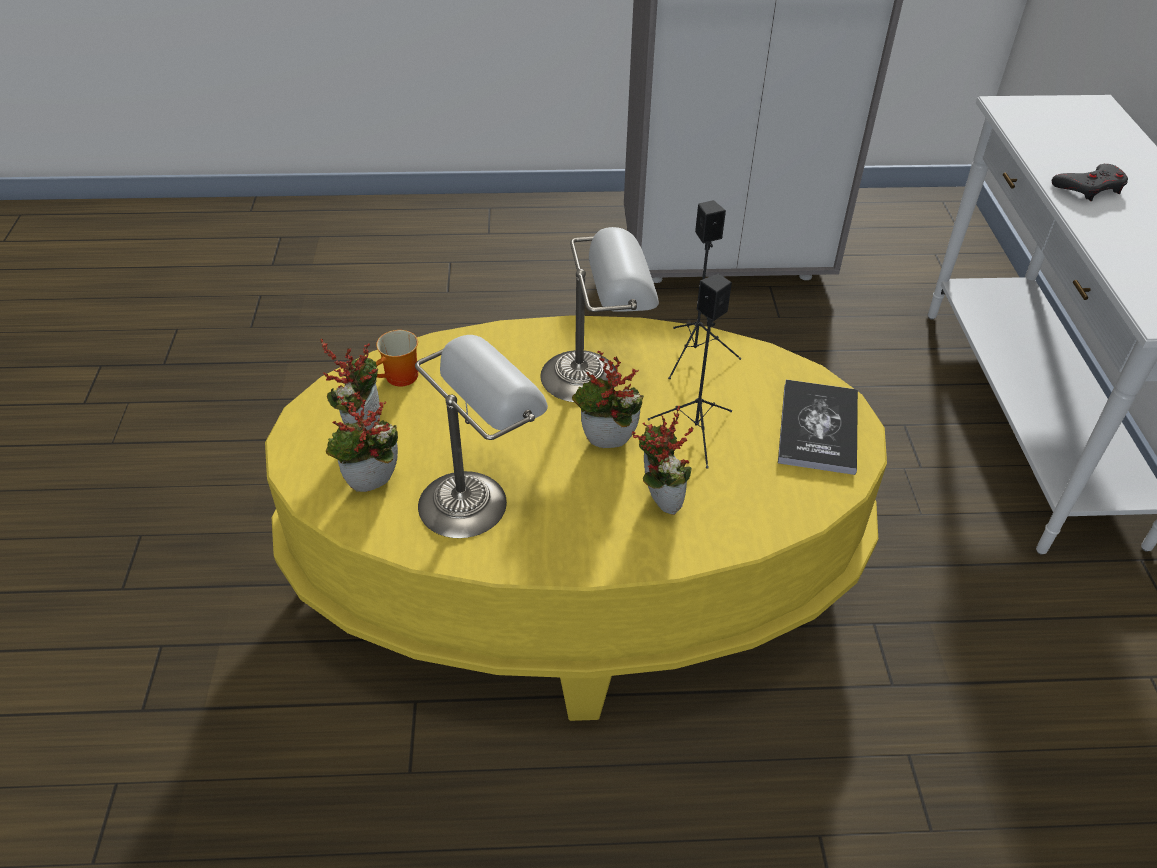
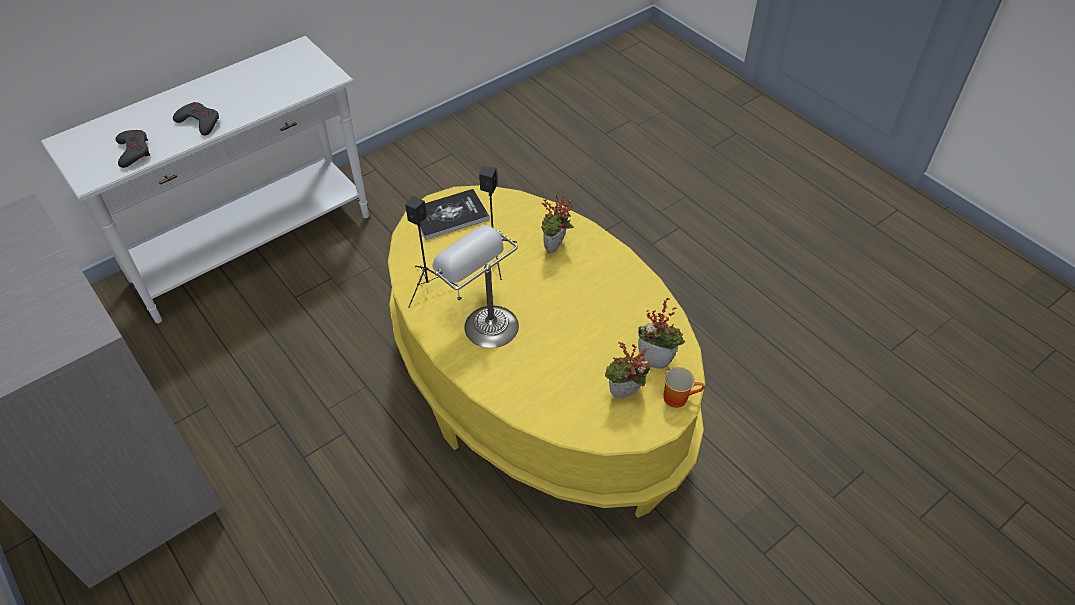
camera: 125 degrees left, 5 degrees up
mug [376,330,418,387] -> mug moved to [663,367,705,408]
white table lamp [415,335,548,538] -> none
potted plant [572,350,644,448] -> none
none -> grey game controller [115,130,150,168]

